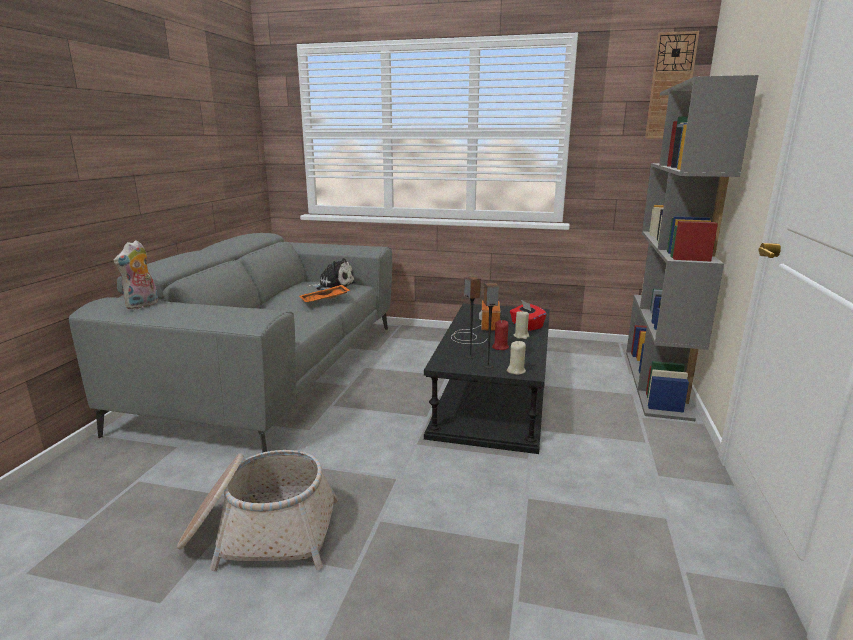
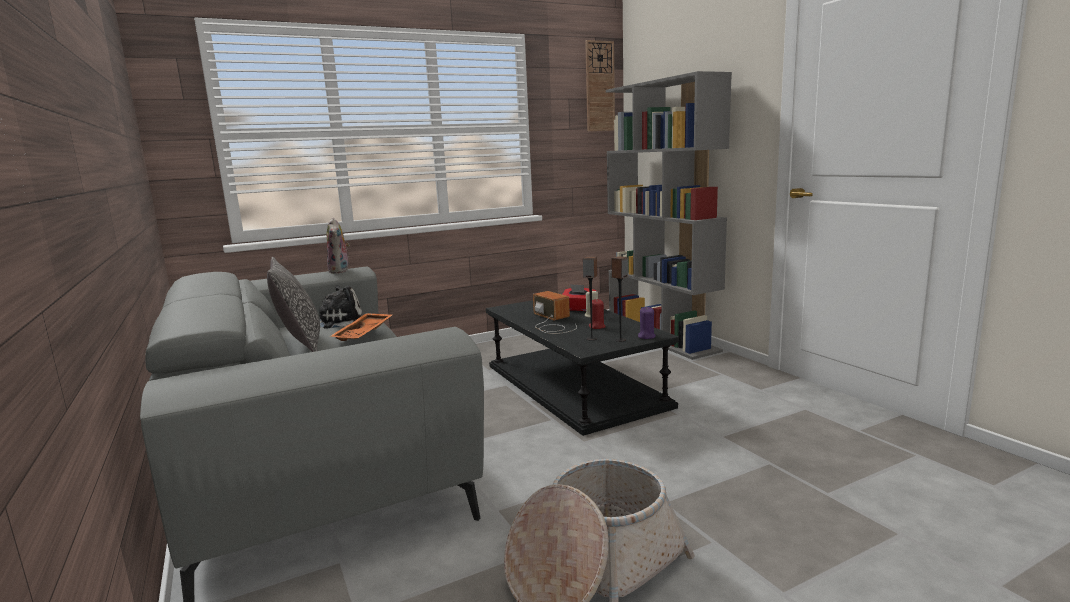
camera: 40 degrees left, 5 degrees down
plush toy [113,240,158,310] -> plush toy moved to [327,218,350,274]
beige candle [507,341,526,375] -> purple candle [638,307,656,339]
none -> pillow [267,257,320,352]

